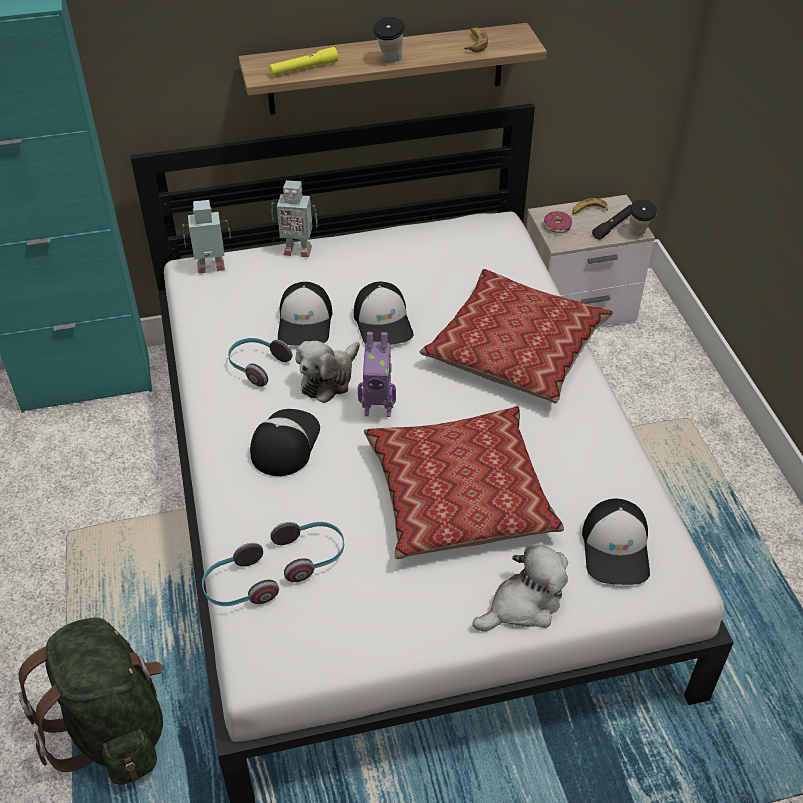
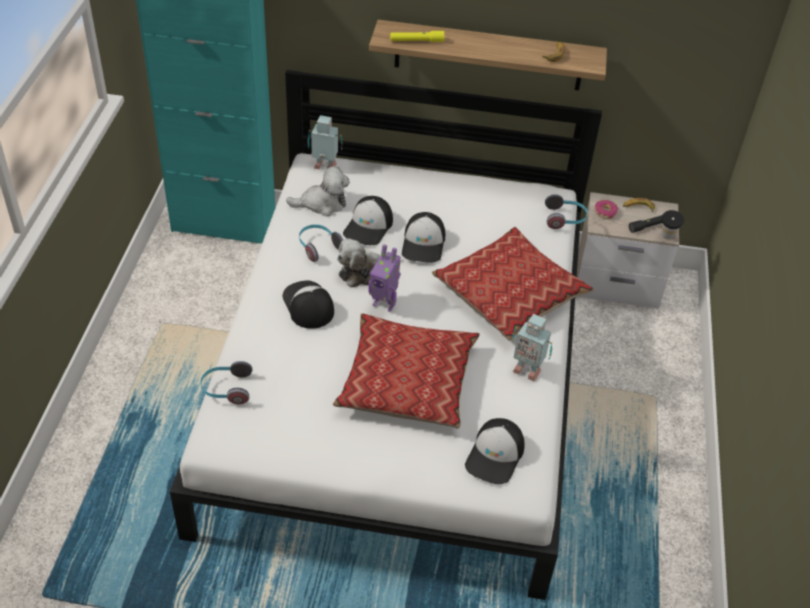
camera: 20 degrees right, 0 degrees up
green backpack [18,617,163,785] -> none
cap [250,409,320,476] -> cap turned 60 degrees counterclockwise [282,281,334,329]
headphones [270,522,344,582] -> headphones moved to [545,194,588,229]
toy robot [271,180,318,257] -> toy robot moved to [512,314,552,381]
cup [373,17,405,62] -> none
plush toy [472,542,568,632] -> plush toy moved to [286,166,350,216]

